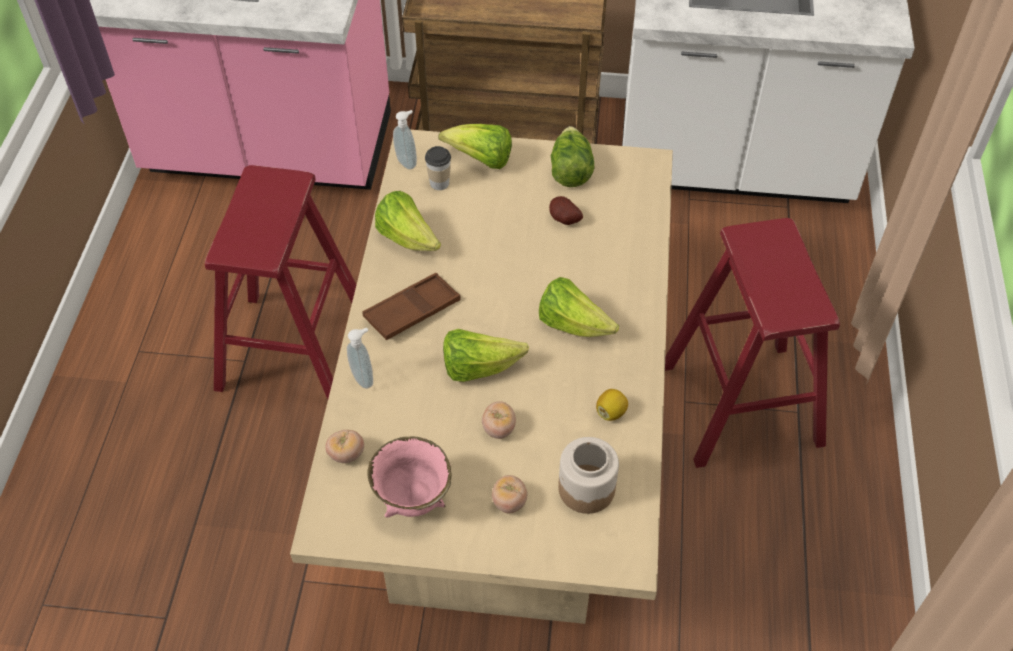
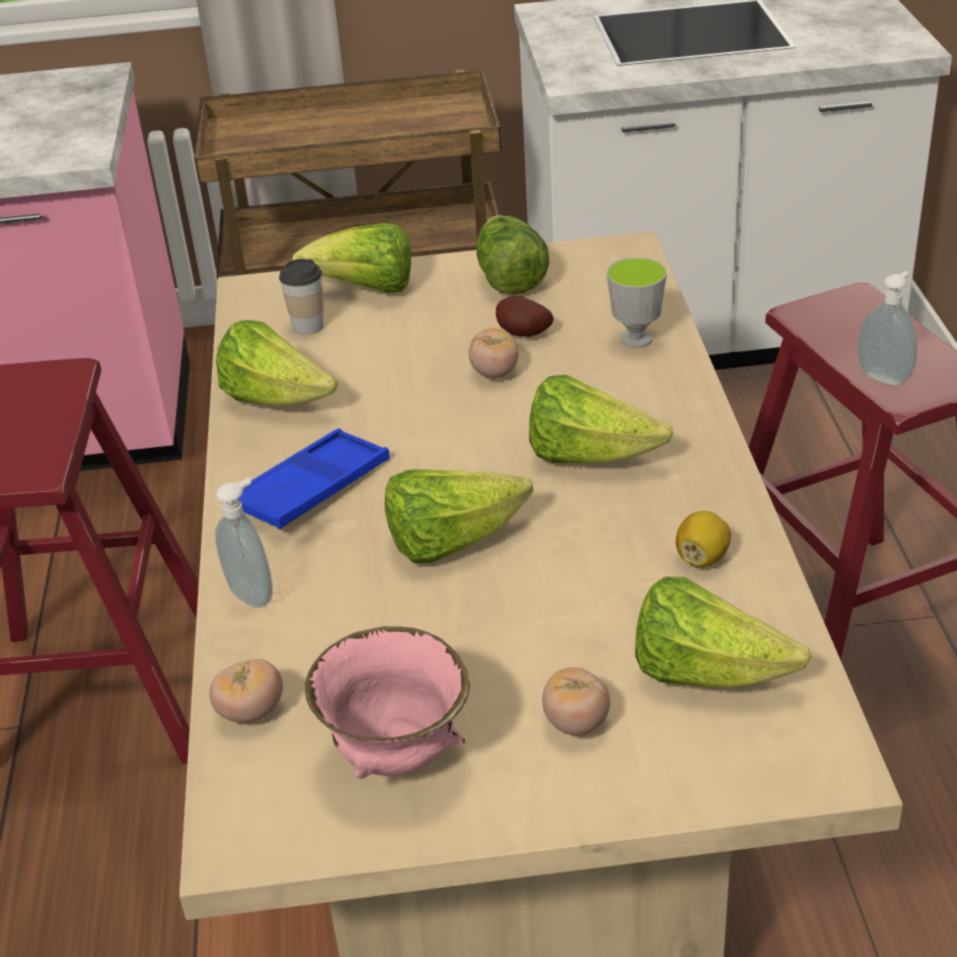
camera: 10 degrees left, 15 degrees down
brown tray [362,273,461,340] -> blue tray [238,429,390,529]
soap dispenser [393,110,417,170] -> soap dispenser moved to [857,271,917,386]
tomato [482,401,516,439] -> tomato moved to [469,328,519,378]
jar [558,437,619,514] -> lettuce [635,577,811,688]
none -> cup [607,257,667,348]

